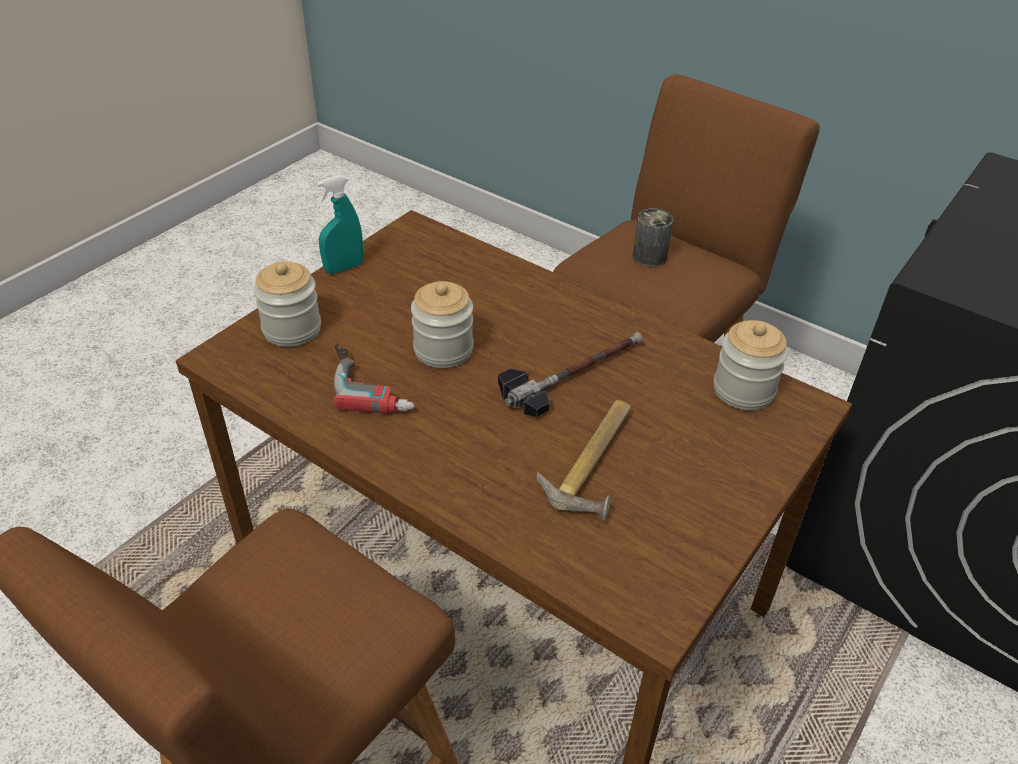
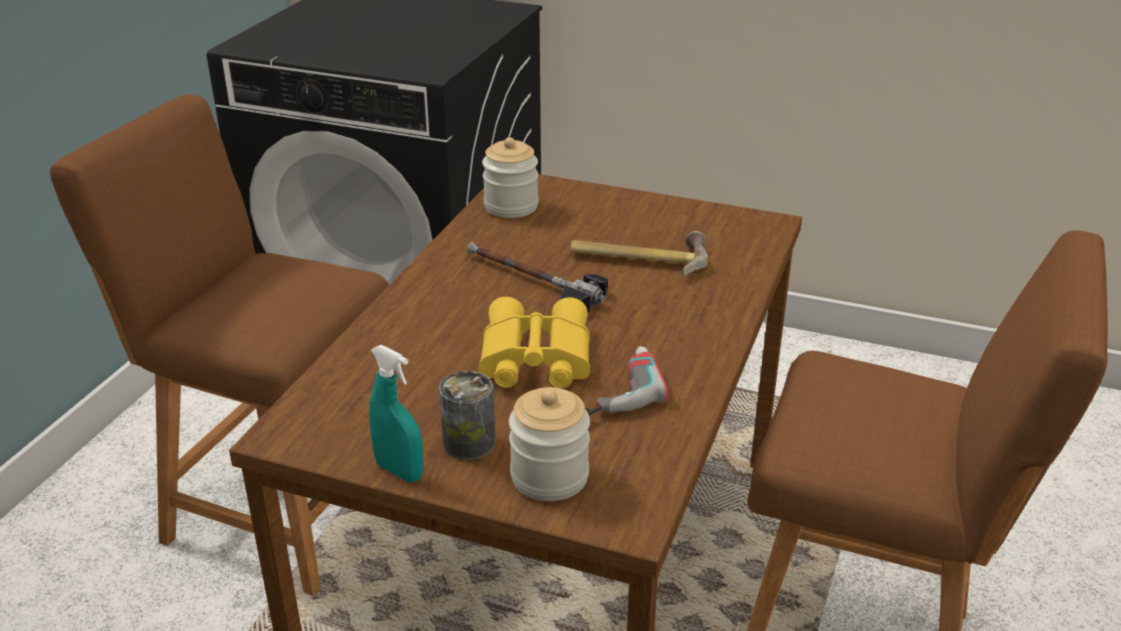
camera: 105 degrees left, 10 degrees down
jar [411,281,474,368] -> yellow binoculars [478,297,590,389]
can [633,208,673,267] -> can moved to [439,371,496,460]

